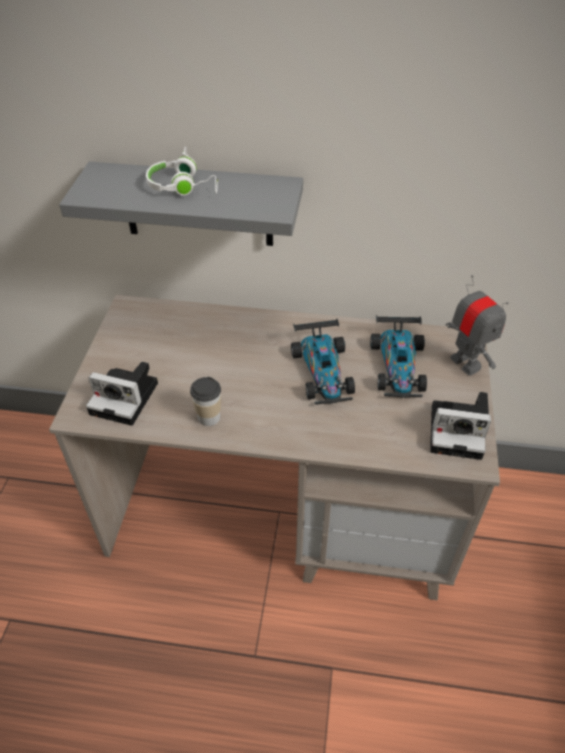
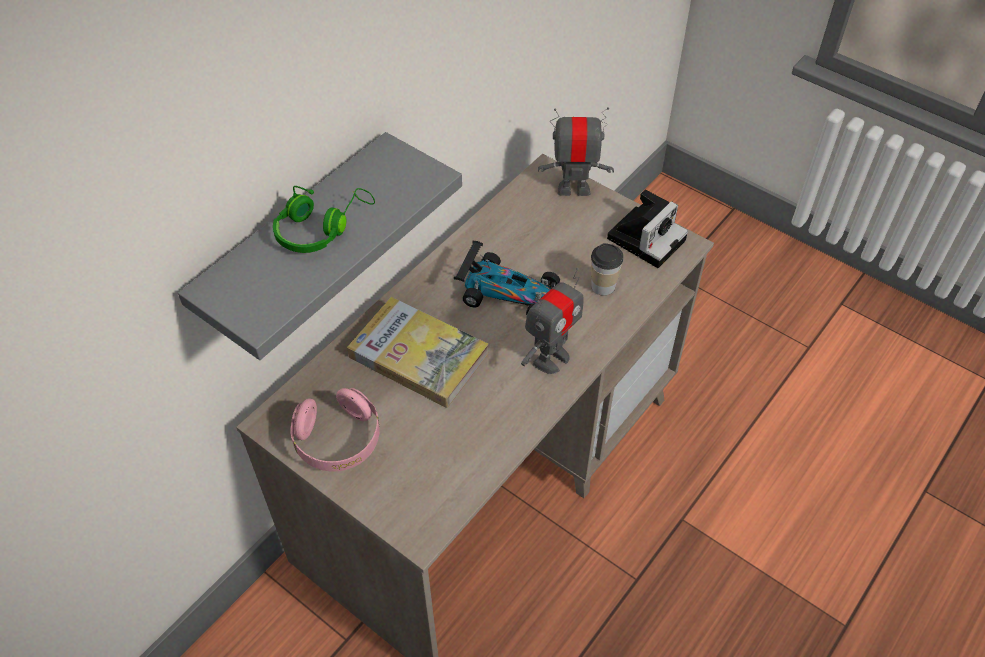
camera: 60 degrees left, 5 degrees up
camera [86,362,158,426] -> none
white headphones [146,147,218,196] -> green headphones [273,186,375,253]
cup [190,377,221,426] -> cup moved to [591,243,623,296]
toy car [370,315,427,398] -> none
none -> pink headphones [290,388,380,471]
none -> book [347,297,489,408]
none -> toy robot [521,268,584,374]

